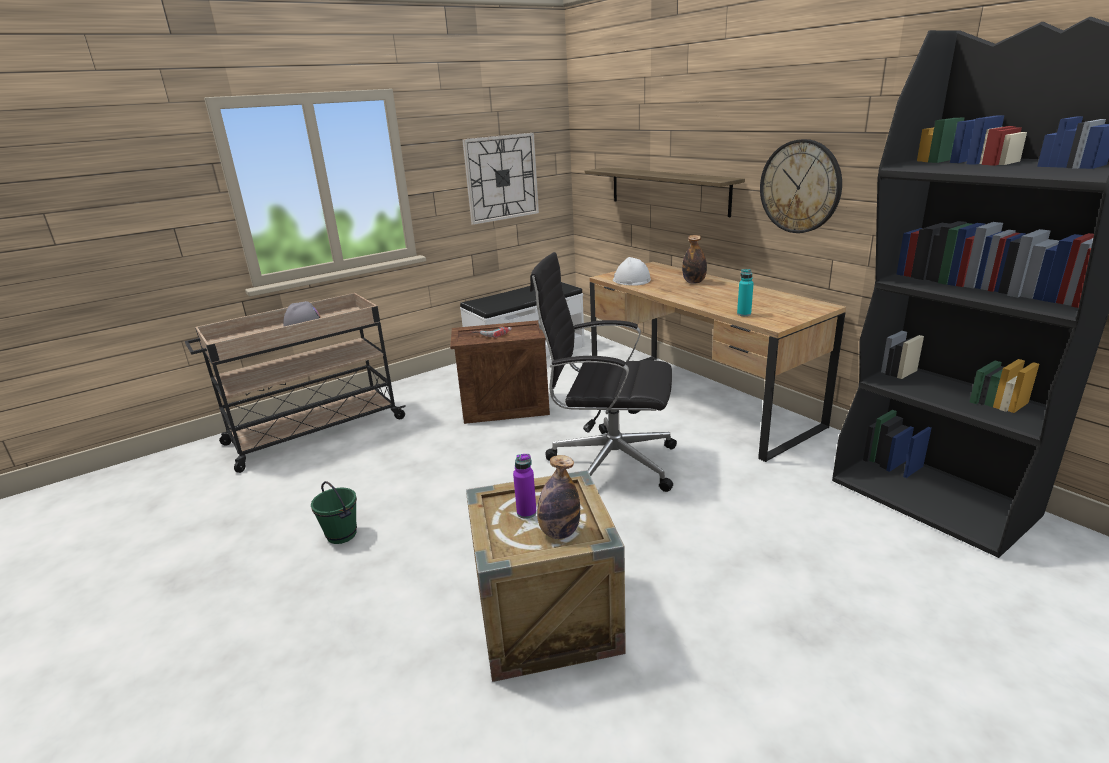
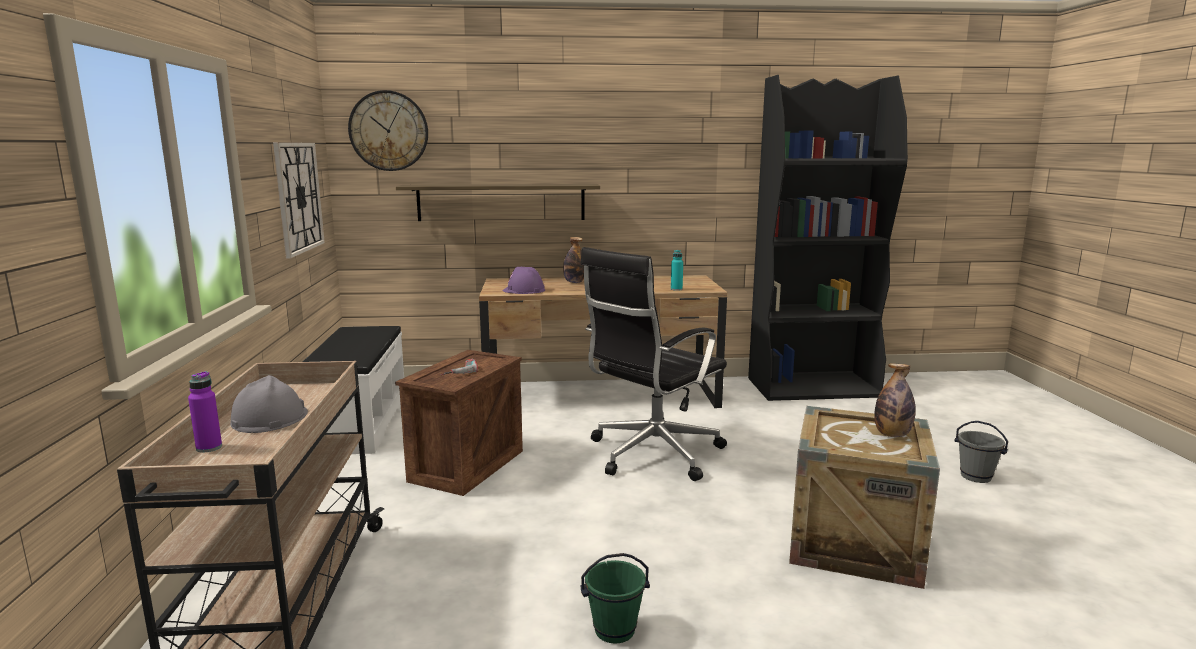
camera: 60 degrees left, 10 degrees down
purple bottle [513,454,537,519] -> purple bottle moved to [188,371,222,452]
white hard hat [613,257,651,286] -> purple hard hat [503,267,545,294]
wall clock [760,139,842,233] -> wall clock moved to [348,90,428,171]
none -> grey bucket [954,421,1008,483]

